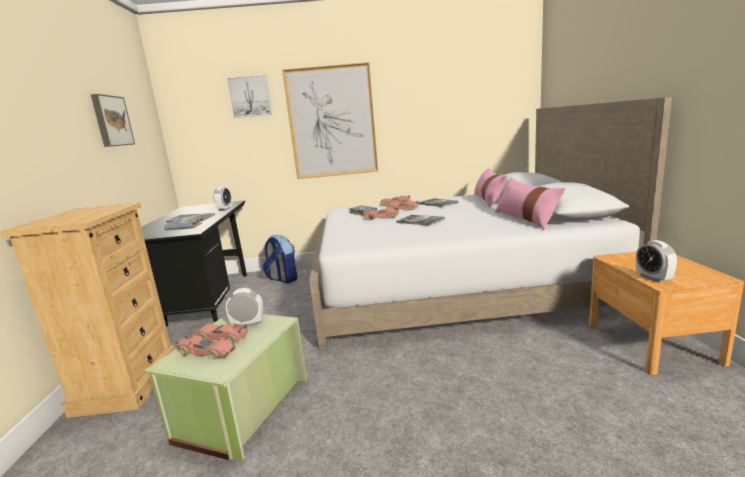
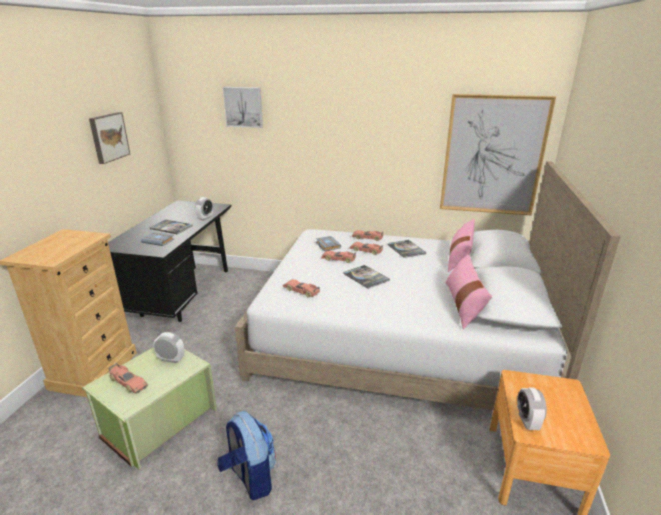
camera: 15 degrees right, 10 degrees up
toy car [193,323,248,343] -> toy car moved to [283,279,320,298]
backpack [262,235,298,283] -> backpack moved to [217,411,276,500]
picture [282,62,378,179] -> picture moved to [440,94,556,216]

